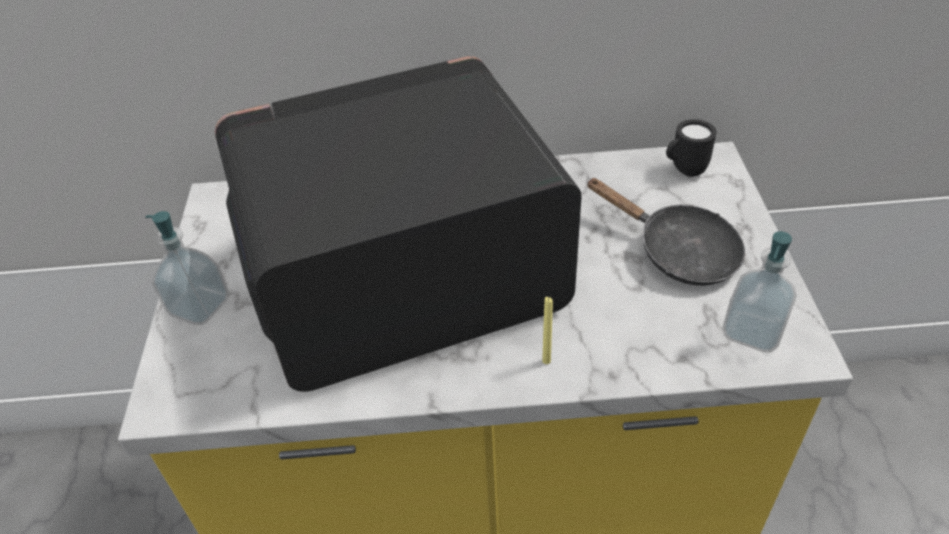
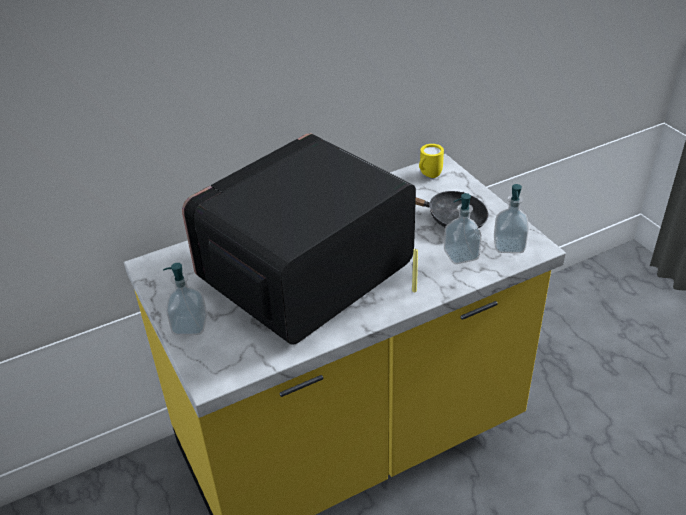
camera: 25 degrees left, 5 degrees down
black mug [666,119,716,177] -> yellow mug [419,144,444,178]
none -> soap dispenser [444,193,482,264]

